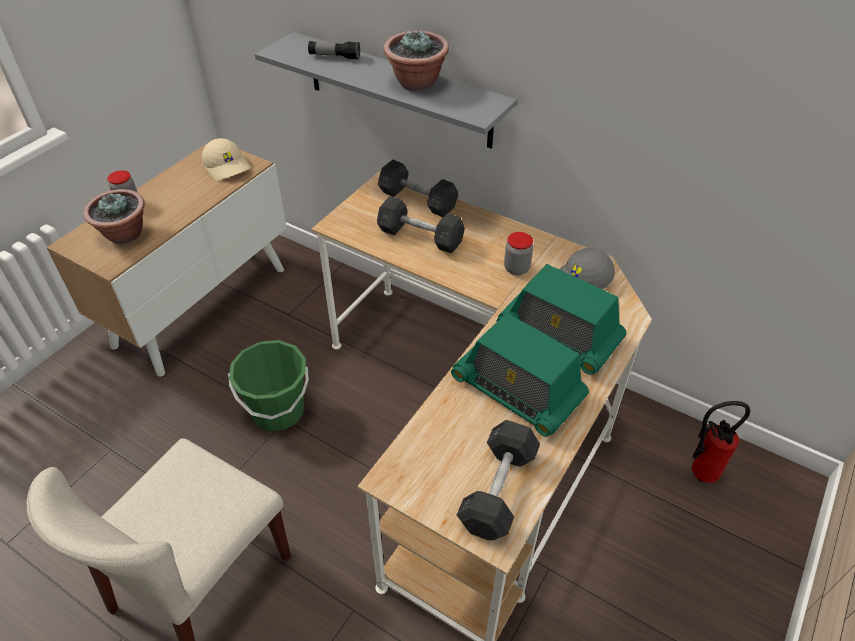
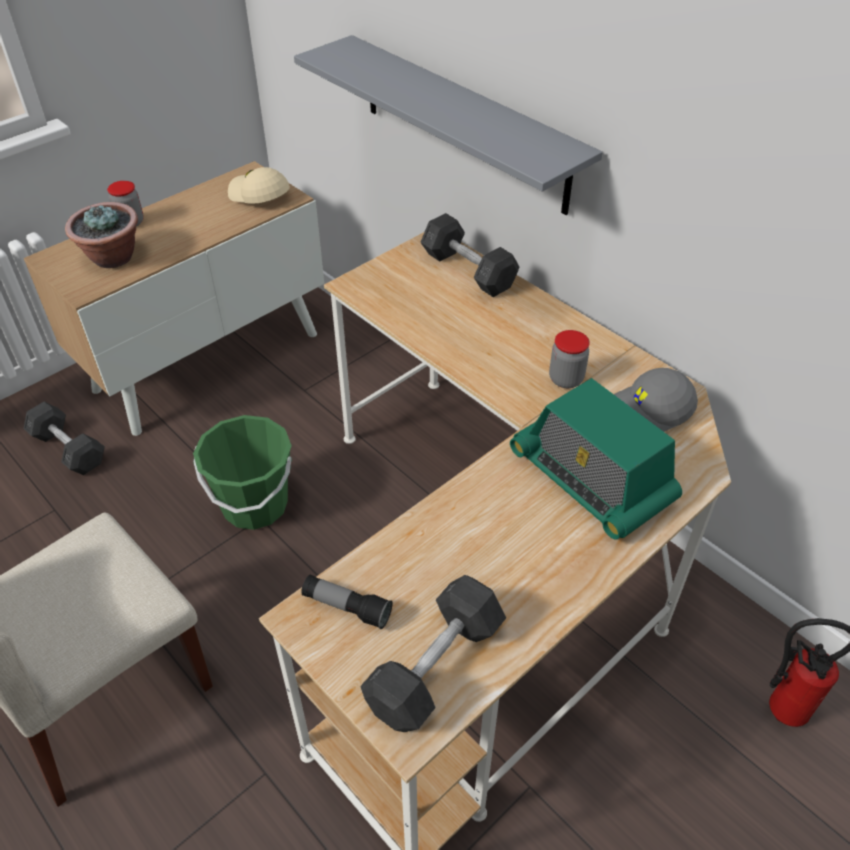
camera: 15 degrees right, 0 degrees up
beige cap [202,138,251,181] -> beige cap turned 150 degrees clockwise [228,167,290,204]
flashlight [308,41,360,60] -> flashlight moved to [301,575,393,629]
grey dumbbell [377,196,465,253] -> grey dumbbell moved to [24,401,105,475]
potted plant [384,30,449,91] -> none
radio [451,313,589,437] -> none

